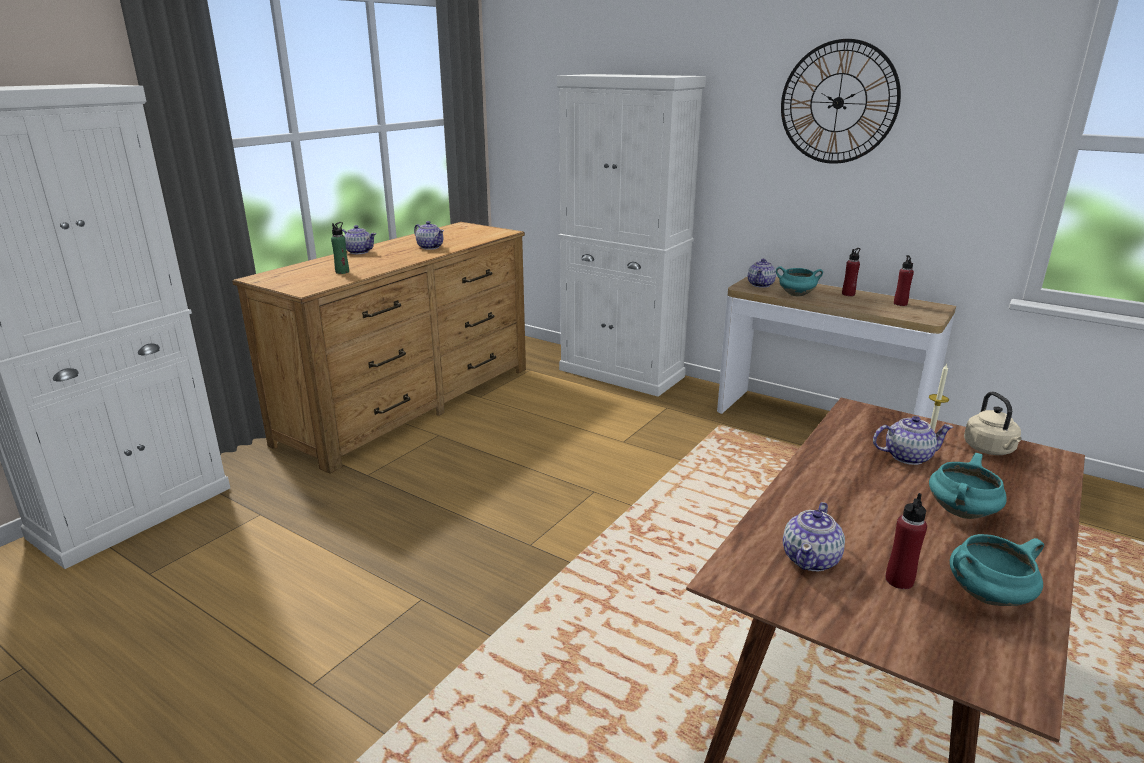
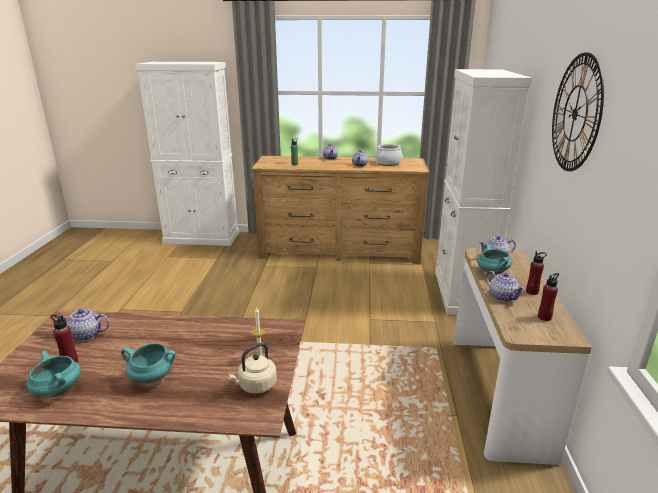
camera: 60 degrees right, 0 degrees up
teapot [873,416,953,465] -> teapot moved to [486,271,525,302]
none -> cooking pot [375,144,403,166]

